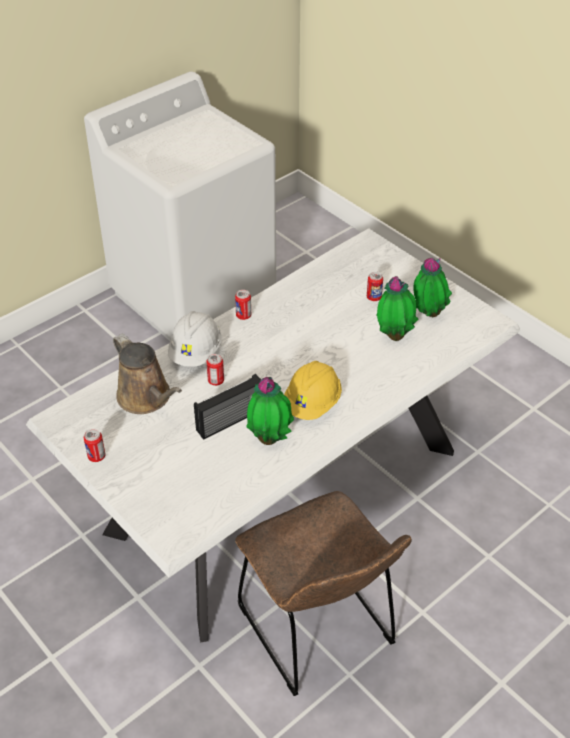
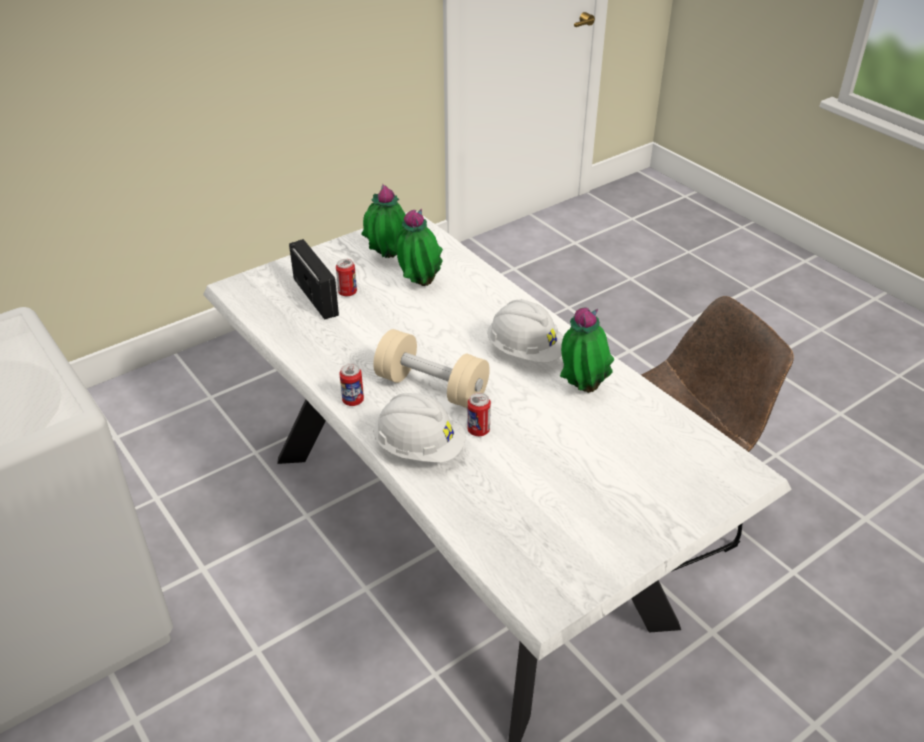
camera: 85 degrees left, 5 degrees down
can [84,429,106,462] -> none
brown watering can [113,334,182,414] -> none
radio [194,374,261,440] -> radio moved to [289,239,339,320]
yellow hard hat [284,361,342,420] -> white hard hat [487,300,564,363]
none -> beige dumbbell [373,329,490,408]

